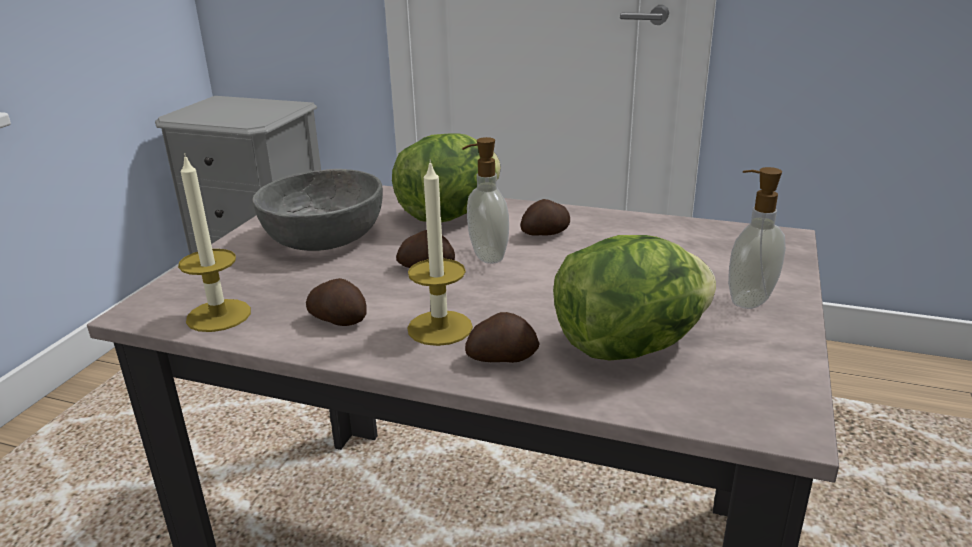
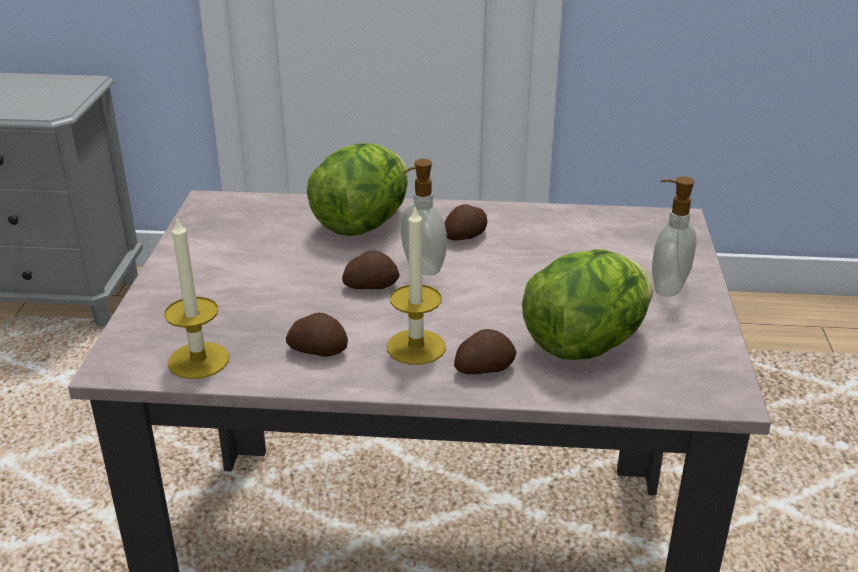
camera: 15 degrees left, 5 degrees up
grey bowl [253,169,383,251] -> none

